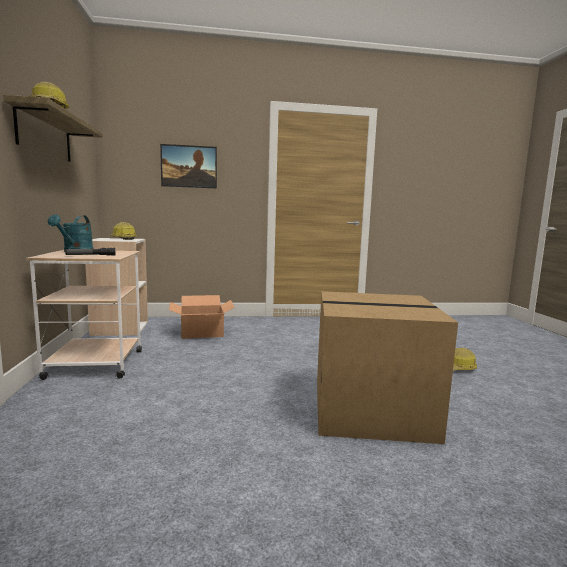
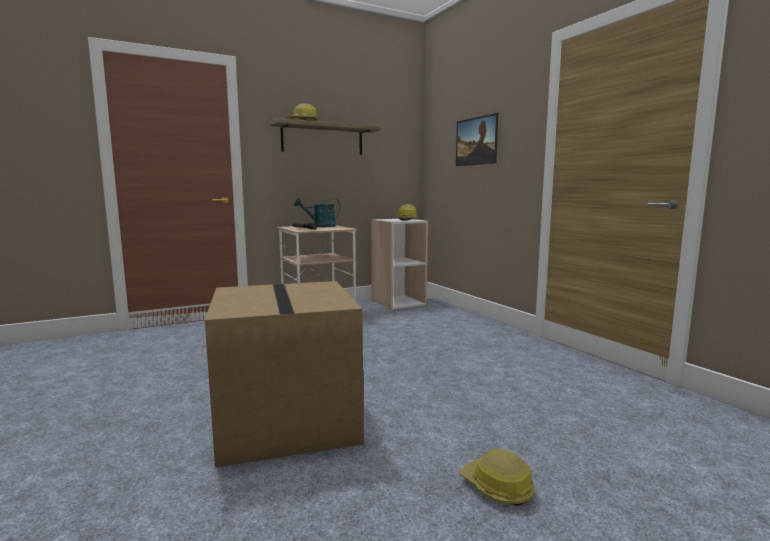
camera: 70 degrees right, 0 degrees up
cardboard box [169,295,235,339] -> none

